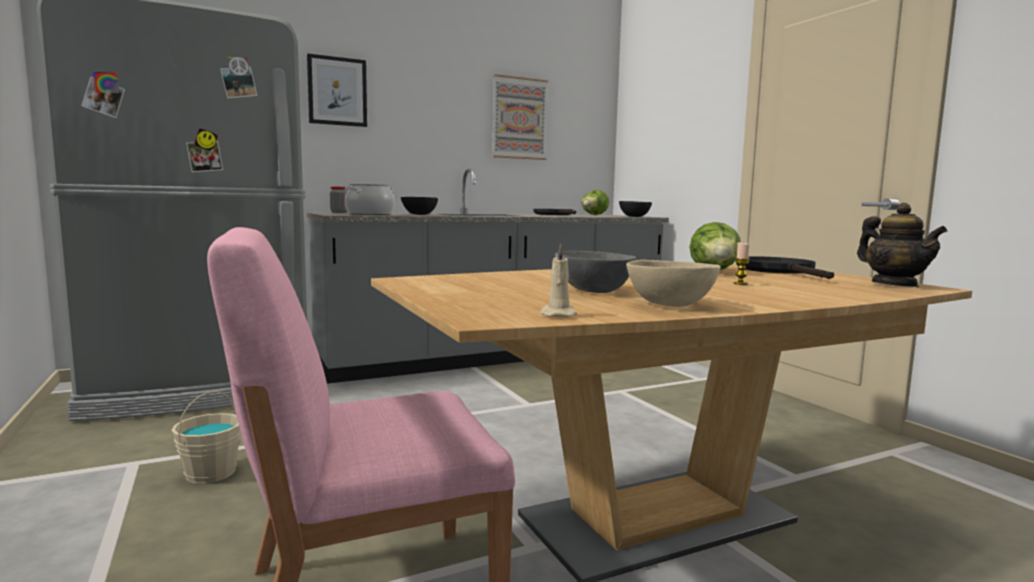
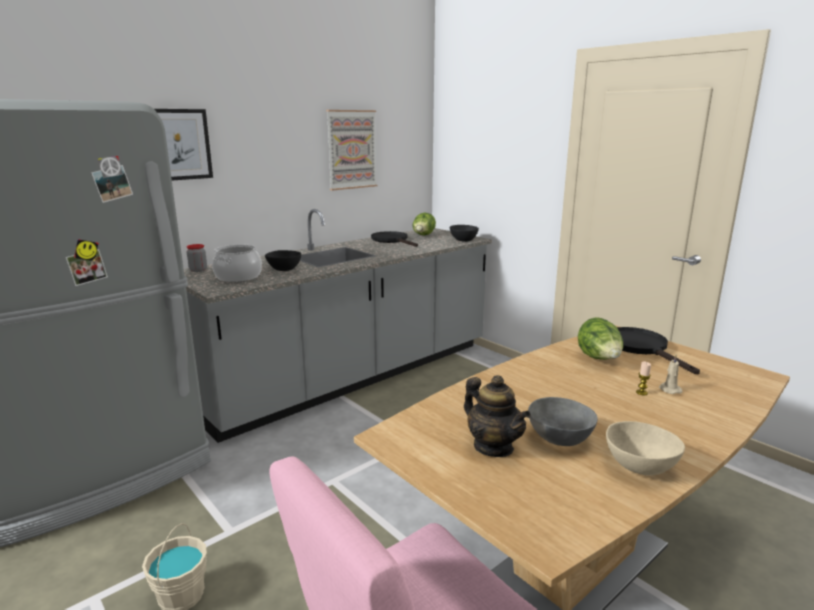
camera: 15 degrees left, 10 degrees up
beige candle [540,244,577,317] -> beige candle moved to [659,355,682,394]
teapot [857,203,947,287] -> teapot moved to [464,375,531,457]

